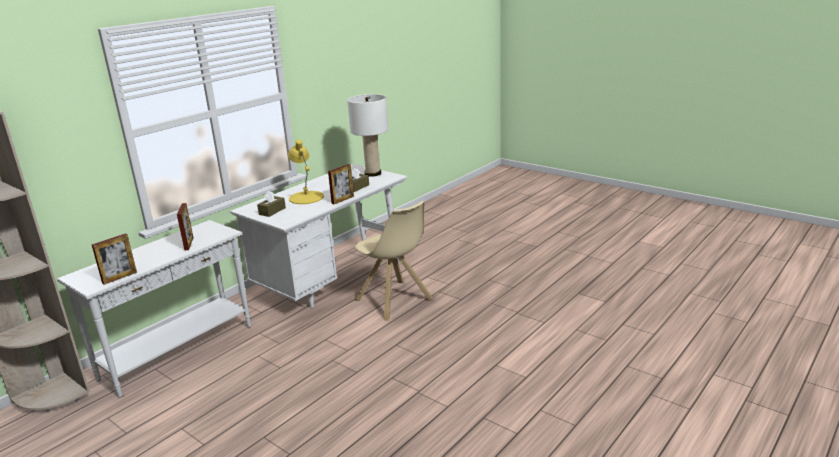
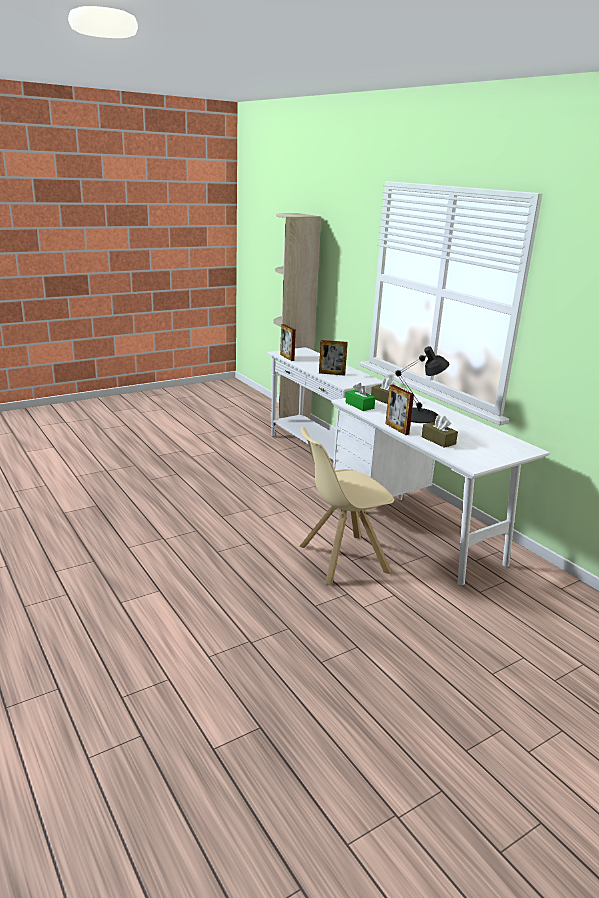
camera: 105 degrees right, 0 degrees up
yellow table lamp [288,139,324,204] -> black table lamp [395,346,449,423]
white table lamp [347,94,388,177] -> none
none -> green tissue box [345,383,375,411]

